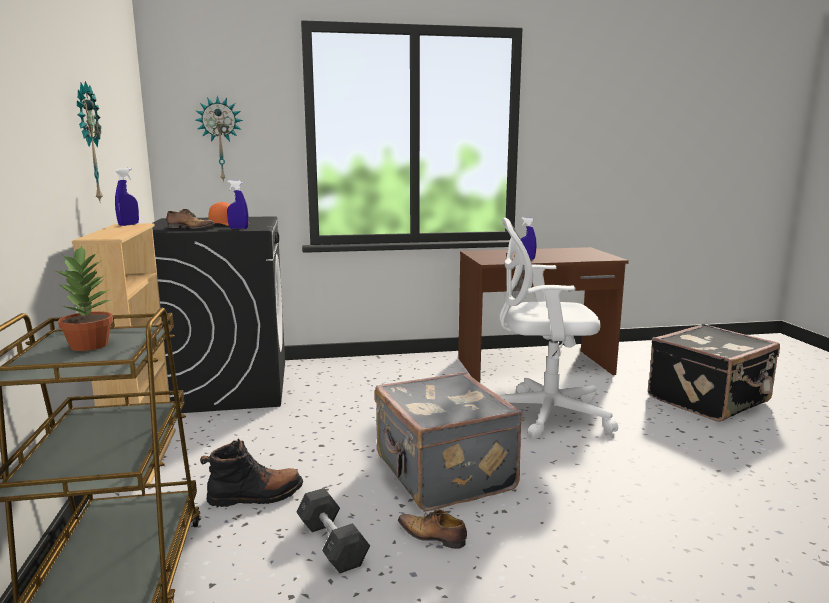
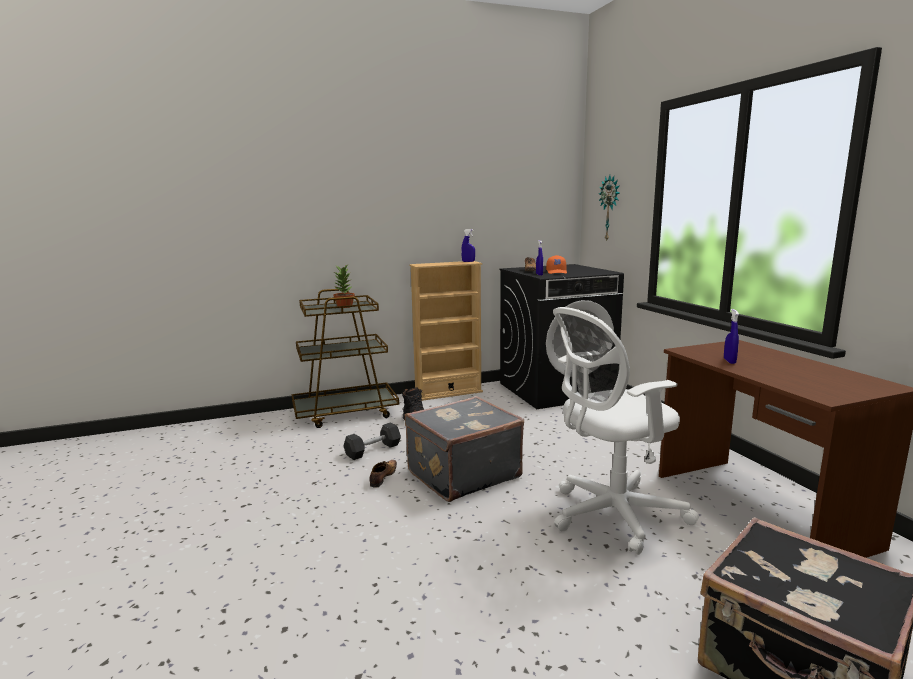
camera: 80 degrees right, 0 degrees up
wall clock [77,81,103,201] -> none
white office chair [499,218,618,439] -> white office chair turned 105 degrees counterclockwise [553,307,699,555]

